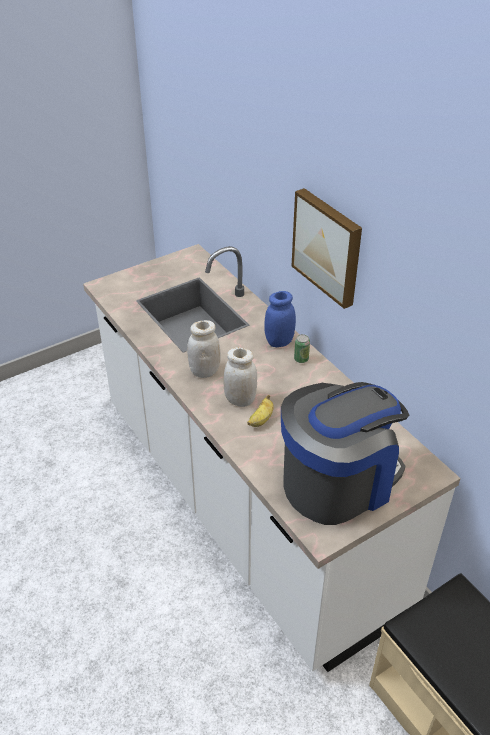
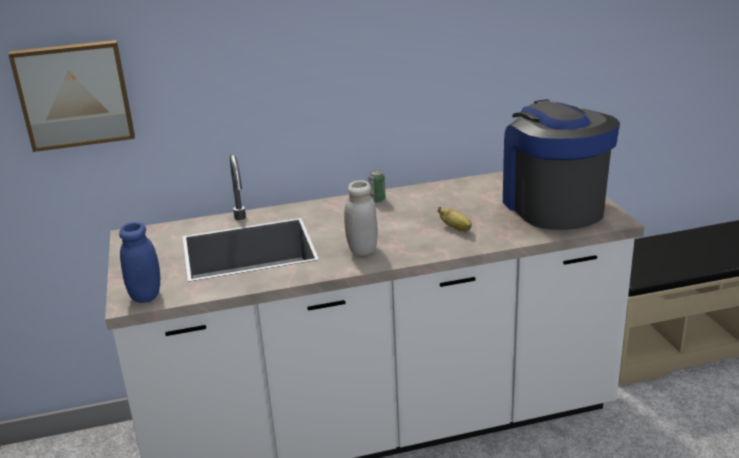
camera: 70 degrees left, 15 degrees down
white jar [223,347,257,407] -> none
blue jar [264,291,296,347] -> blue jar moved to [119,222,160,303]
picture [291,188,362,309] -> picture moved to [8,40,135,152]

